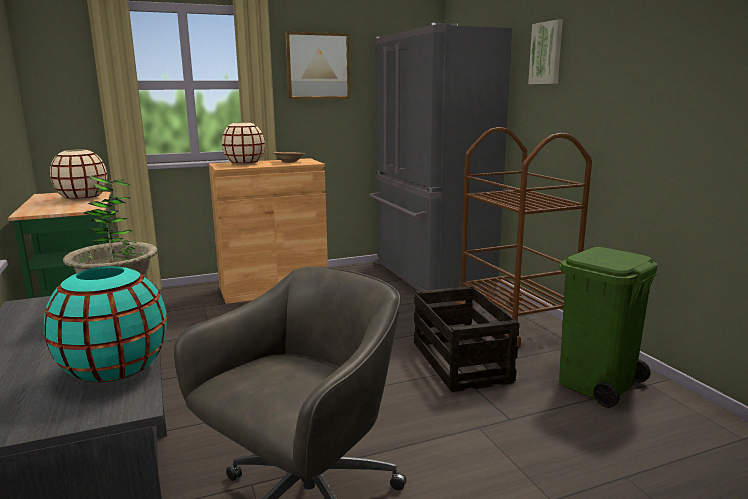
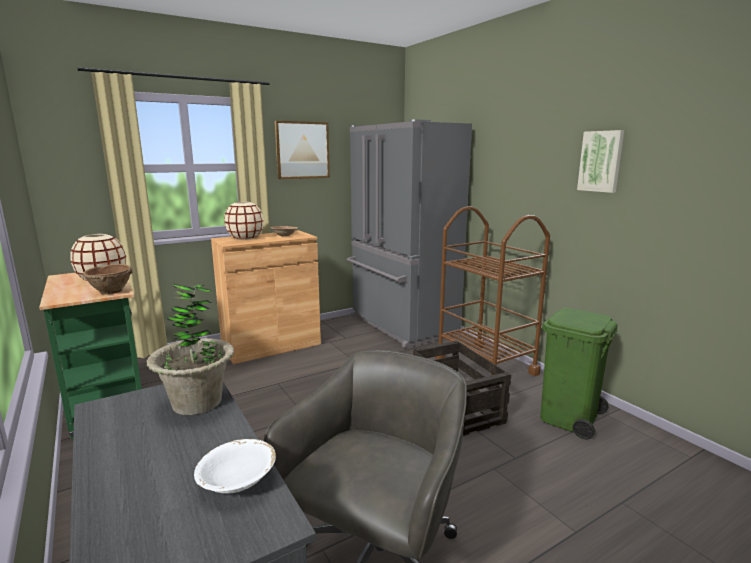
camera: 10 degrees left, 0 degrees up
turquoise vase [44,266,167,383] -> white bowl [194,439,276,493]
picture [528,20,563,84] -> picture moved to [577,130,624,193]
none -> brown bowl [82,264,132,295]

